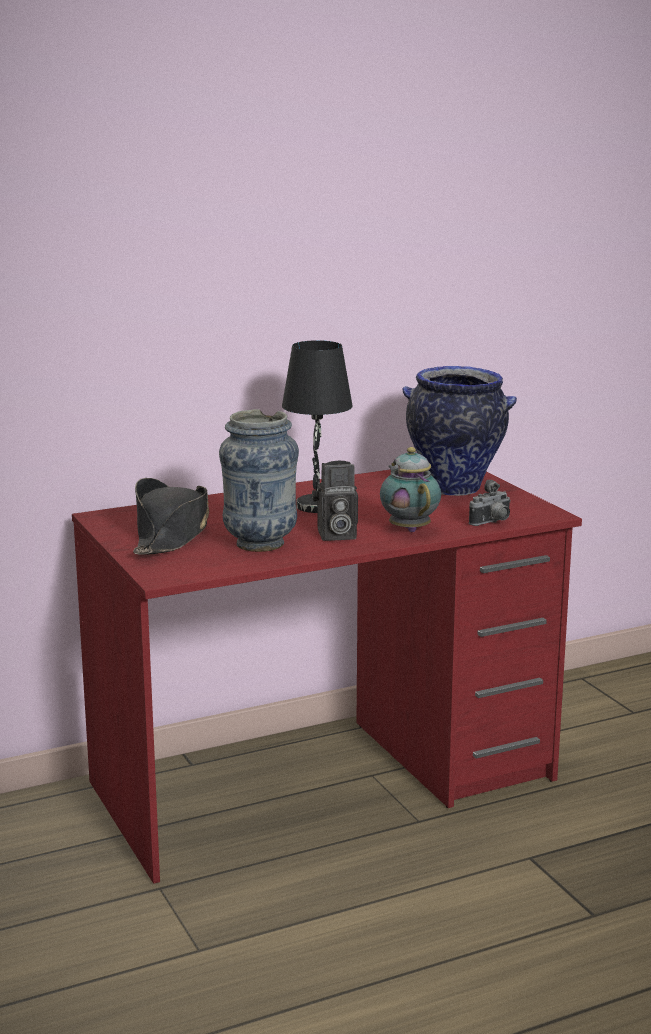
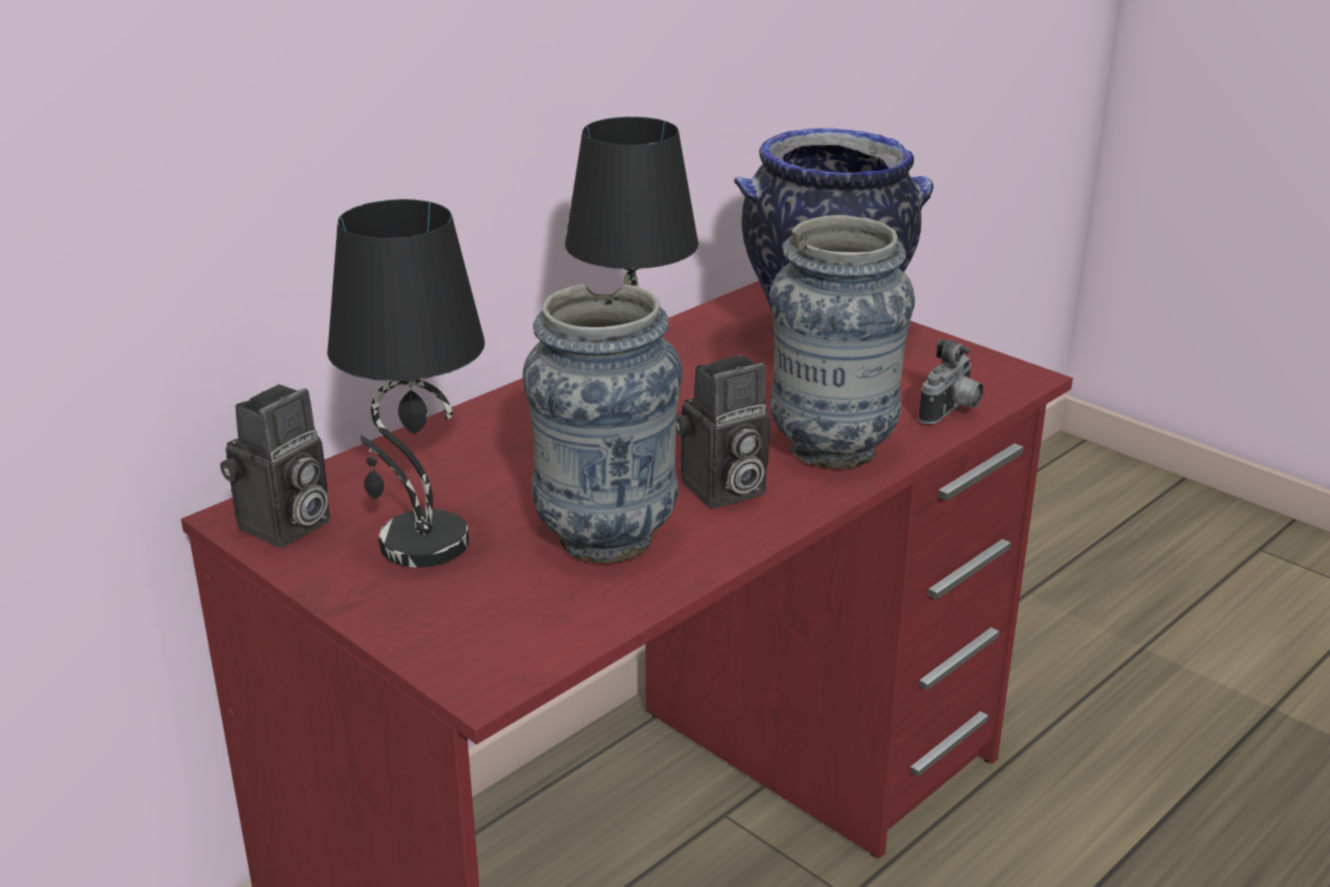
camera: 20 degrees left, 10 degrees up
black hat [133,478,209,555] -> black table lamp [327,199,485,567]
teapot [380,447,441,532] -> vase [769,215,915,470]
none -> camera [220,384,330,548]

